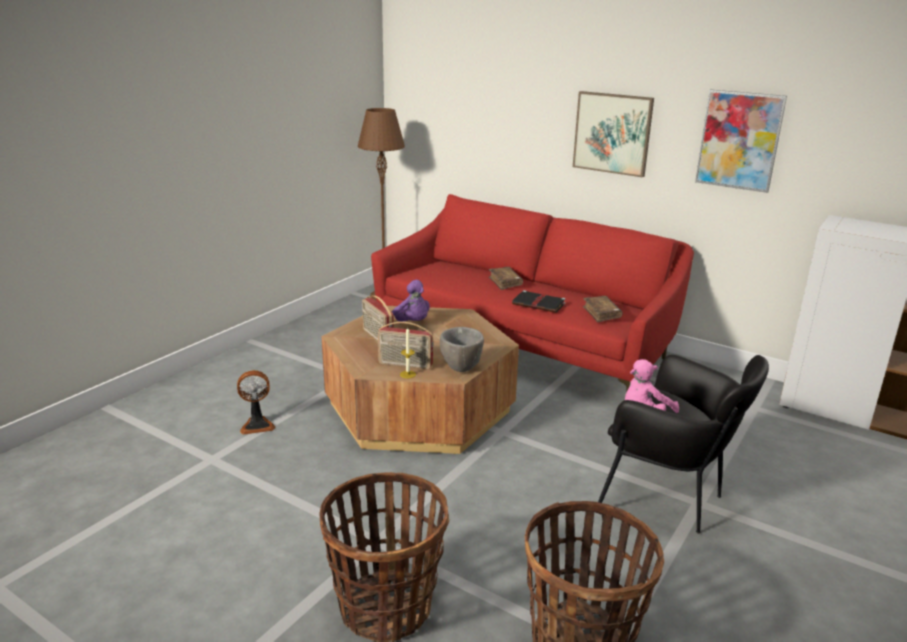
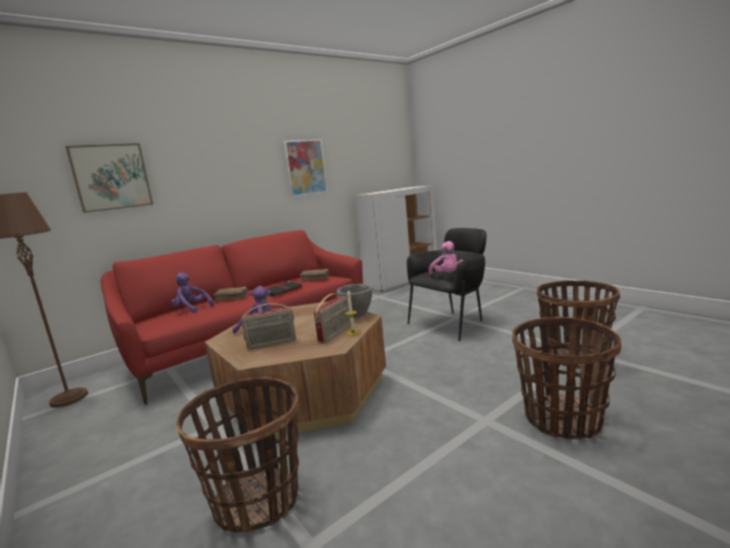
camera: 70 degrees left, 10 degrees down
fan [237,370,275,435] -> basket [176,377,299,532]
picture [573,91,654,177] -> picture moved to [66,143,153,213]
none -> purple plush toy [171,273,214,313]

